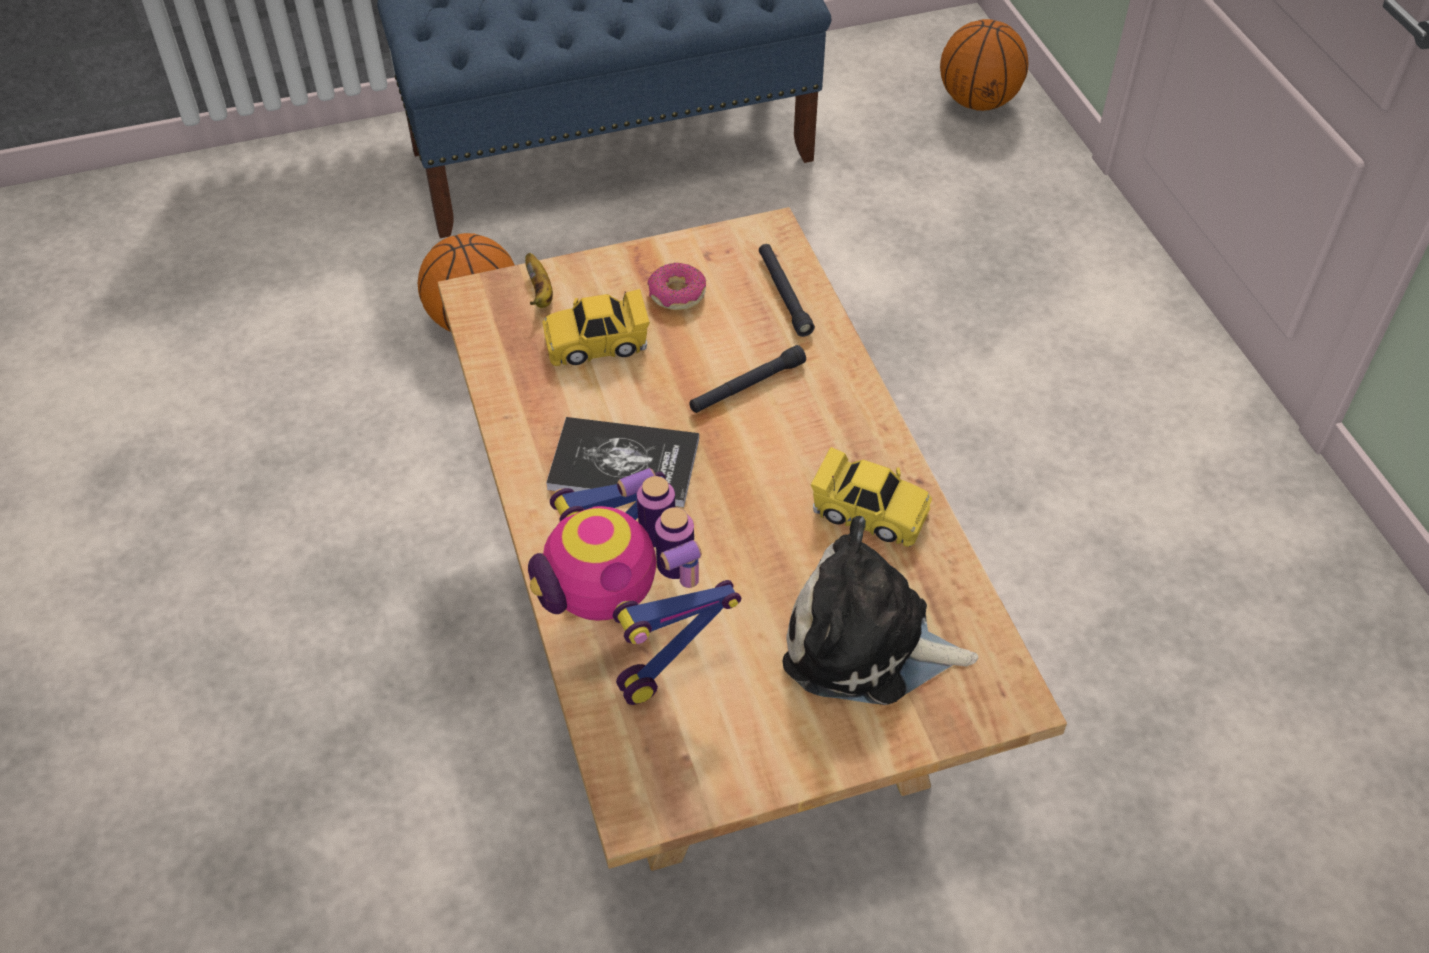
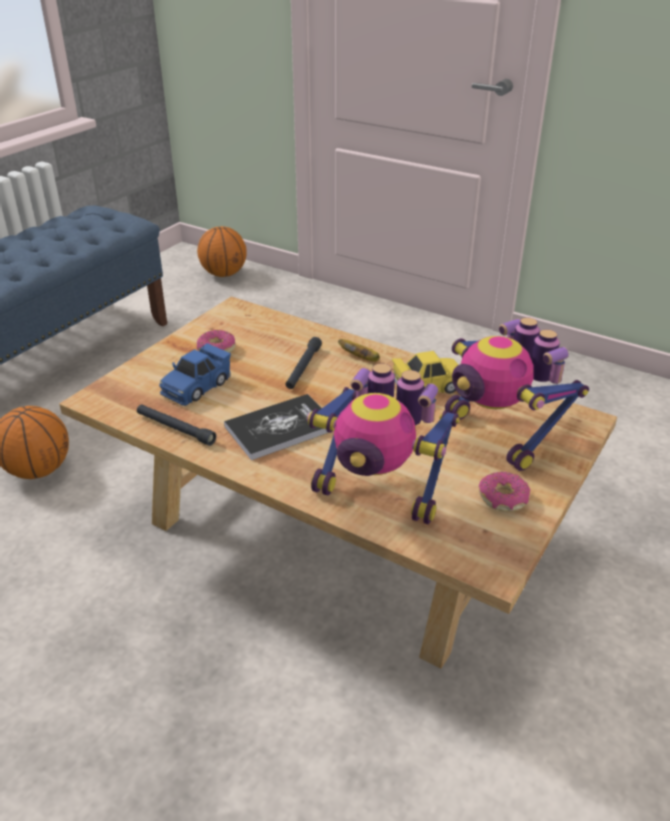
camera: 40 degrees left, 15 degrees down
banana [525,253,553,308] -> banana moved to [338,339,380,362]
yellow toy car [542,289,650,366] -> blue toy car [159,343,231,406]
black flashlight [759,244,815,337] -> black flashlight moved to [137,404,216,446]
plush toy [782,516,978,705] -> toy robot [445,317,589,471]
none -> donut [479,472,530,512]

